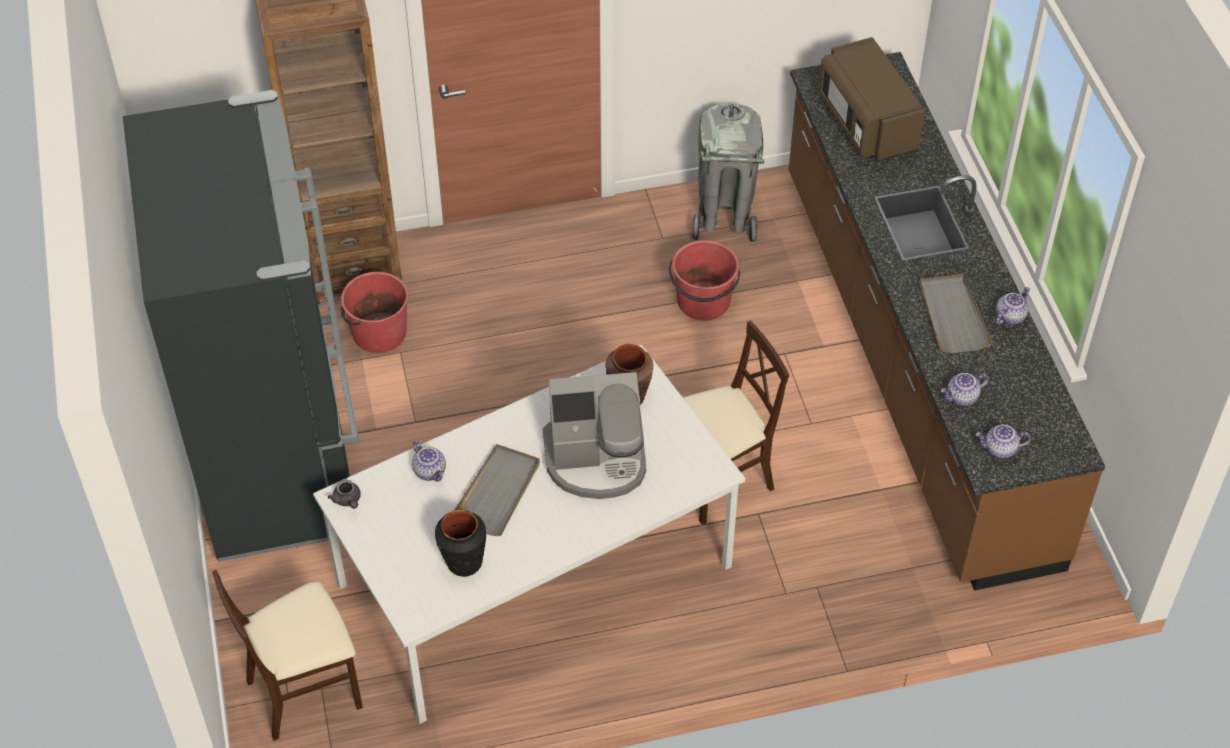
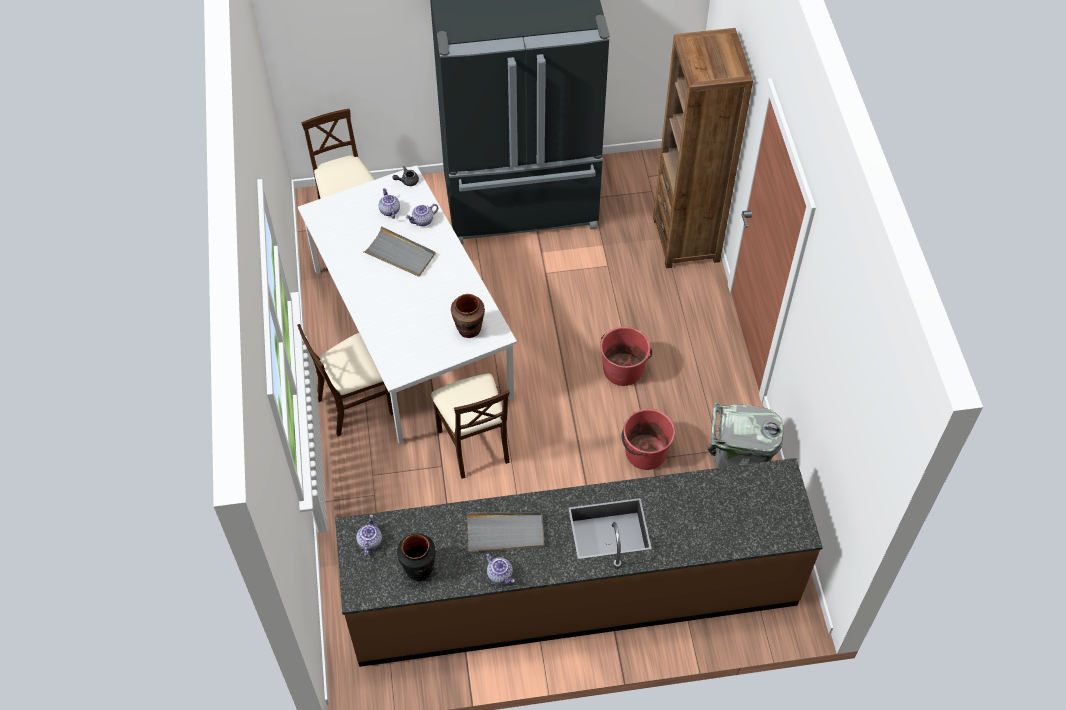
camera: 95 degrees right, 5 degrees up
red bucket [341,272,408,353] -> red bucket moved to [600,327,652,386]
black vase [435,509,486,577] -> black vase moved to [397,533,436,581]
coffee machine [543,372,646,499] -> none
brown microwave [818,37,925,162] -> none
teapot [941,373,989,406] -> teapot moved to [379,188,400,219]
none -> beige chair [297,324,393,436]

